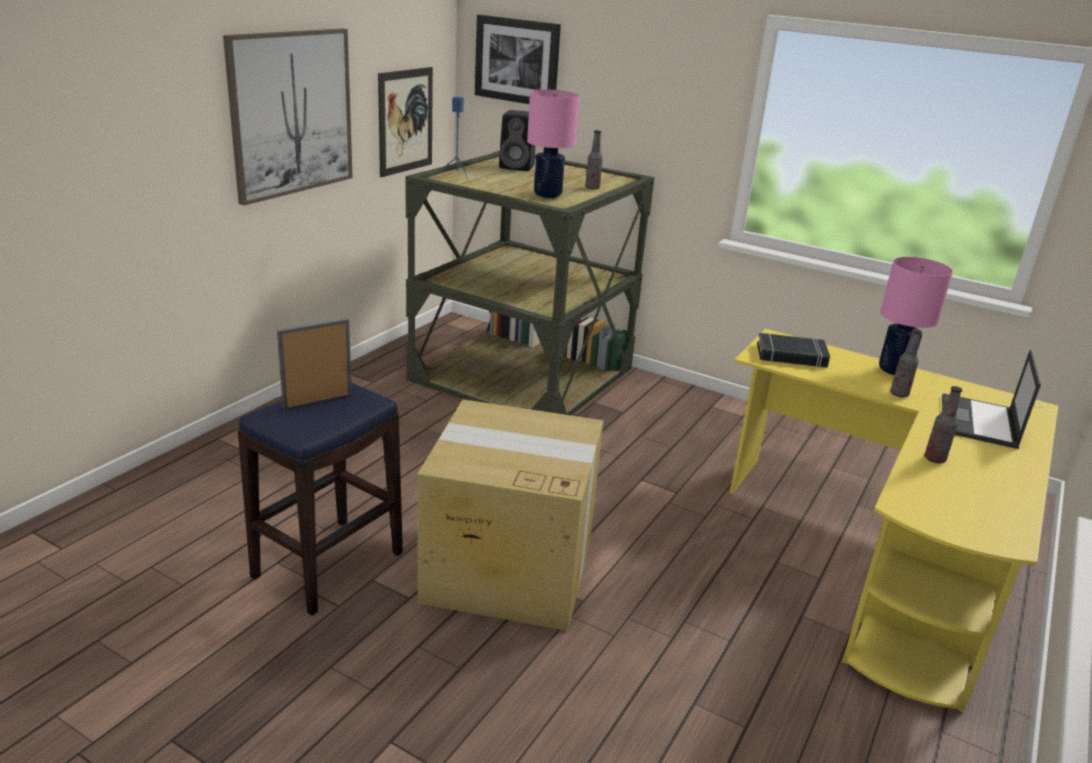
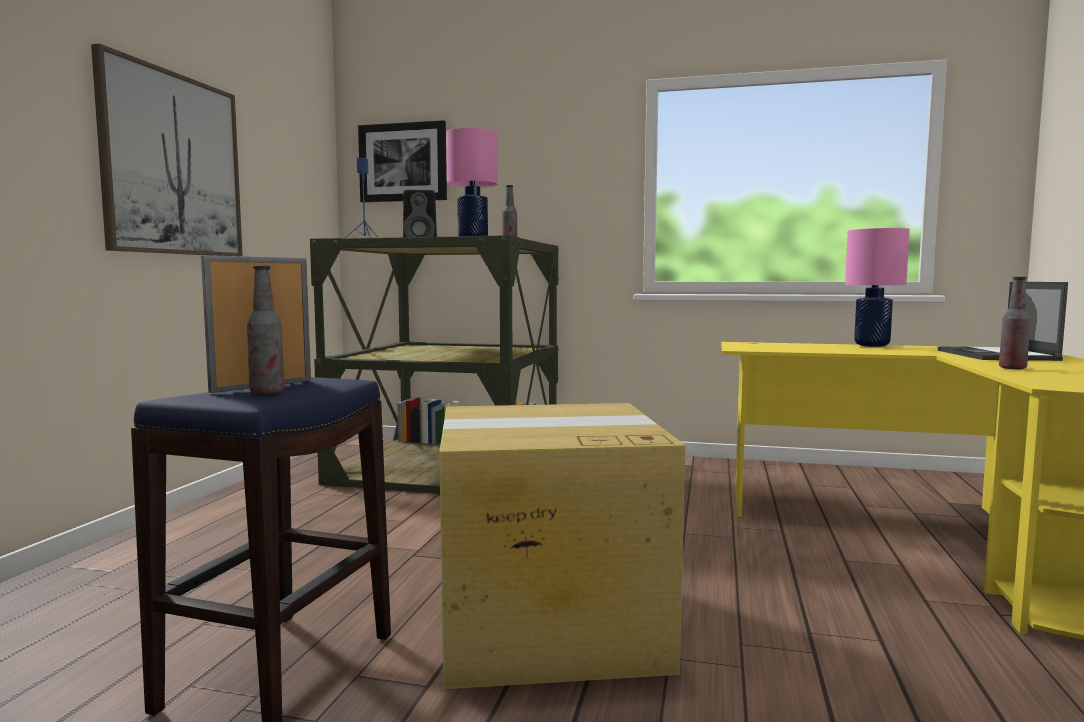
camera: 15 degrees left, 20 degrees down
picture [378,67,433,177] -> none
black book [757,333,830,368] -> none
bottle [890,329,922,398] -> bottle moved to [247,266,285,394]

